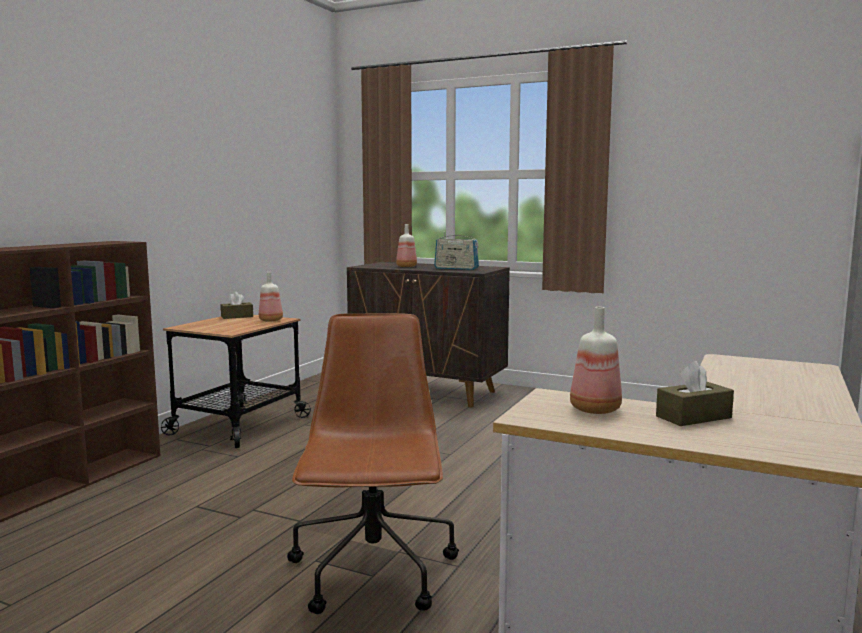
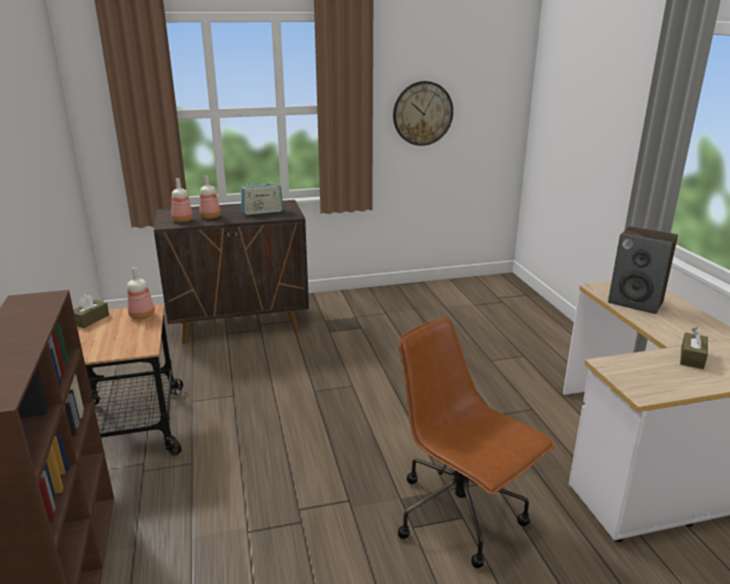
camera: 40 degrees left, 15 degrees up
bottle [570,307,622,414] -> bottle moved to [171,178,193,222]
none -> wall clock [393,81,453,146]
none -> speaker [608,226,678,314]

